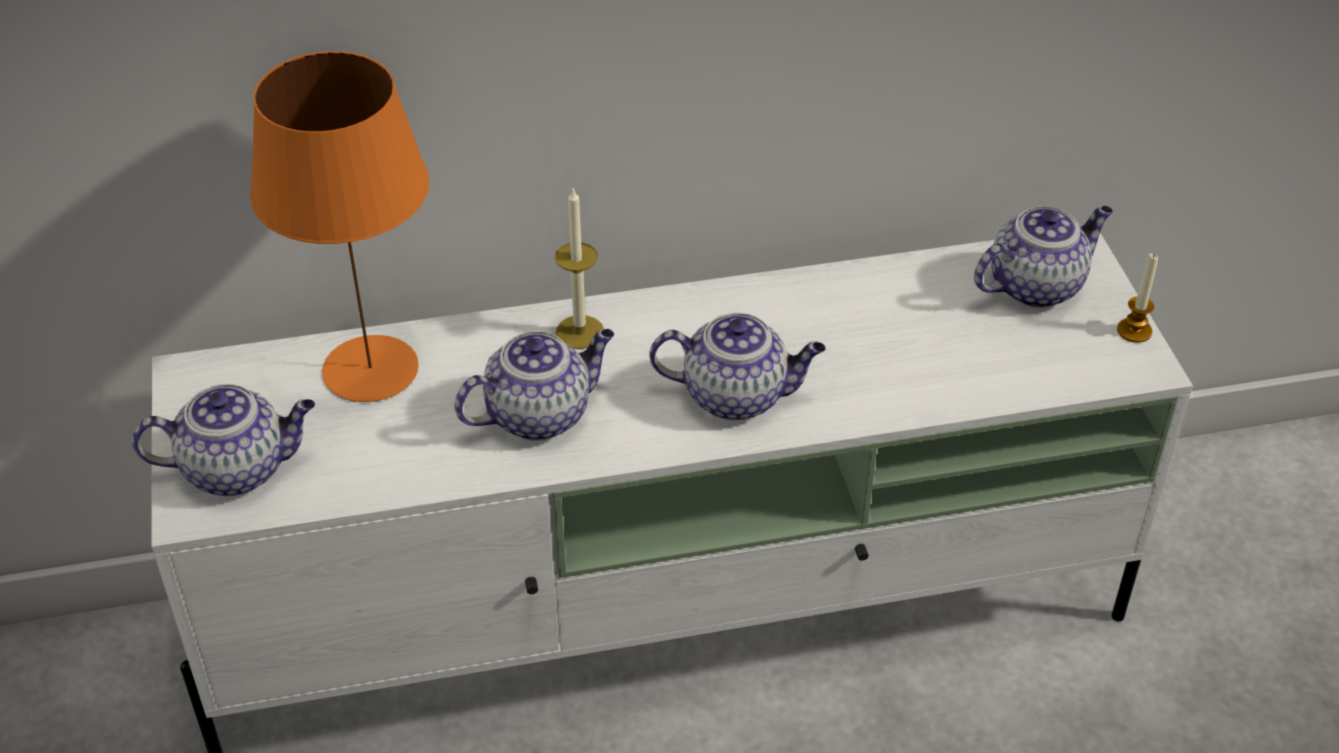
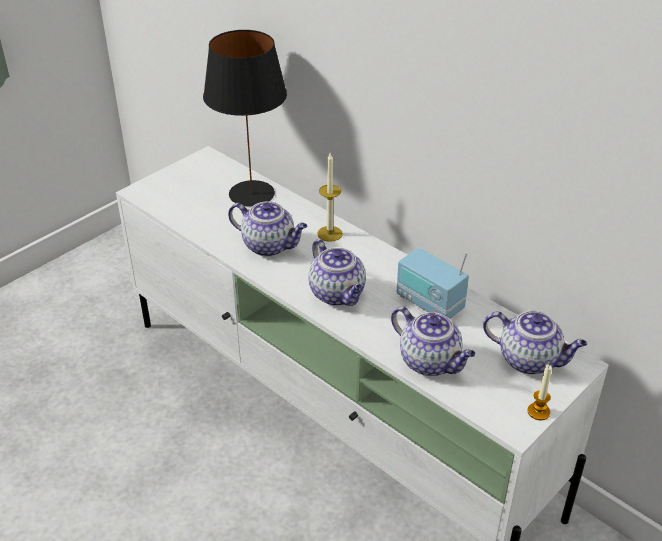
camera: 55 degrees right, 5 degrees down
teapot [132,384,315,496] -> teapot moved to [391,306,476,376]
orange table lamp [250,51,430,402] -> black table lamp [203,30,287,207]
none -> radio [397,248,469,319]

